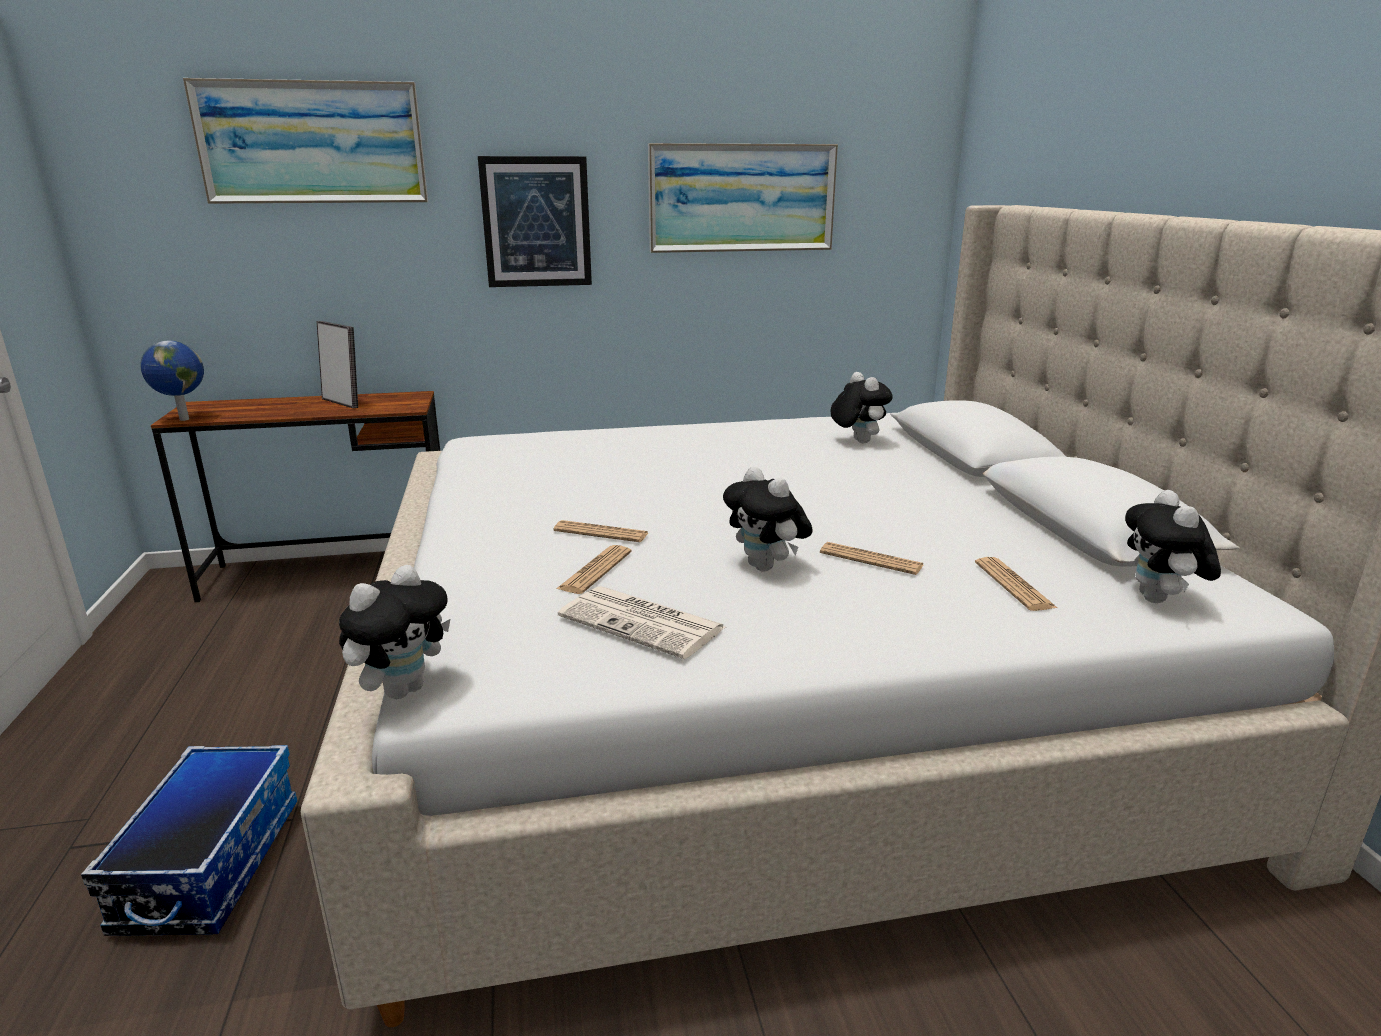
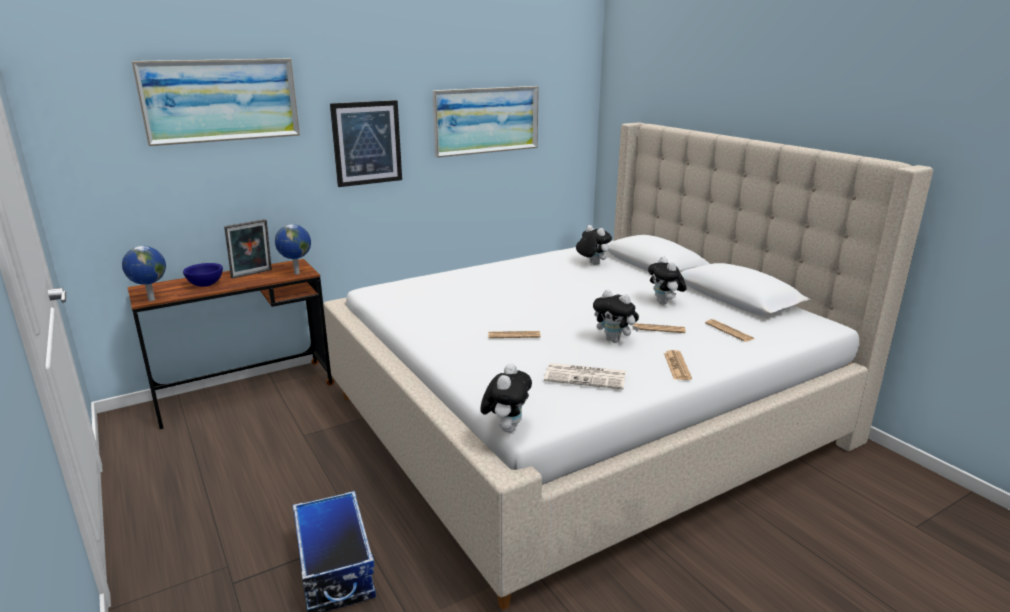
camera: 20 degrees left, 0 degrees up
picture frame [317,321,358,408] -> picture frame turned 120 degrees clockwise [224,219,272,279]
newspaper [556,545,632,594] -> newspaper moved to [664,350,692,380]
plush toy [1125,490,1221,603] -> plush toy moved to [648,257,687,304]
none -> blue bowl [183,263,223,287]
none -> globe [275,224,311,274]

